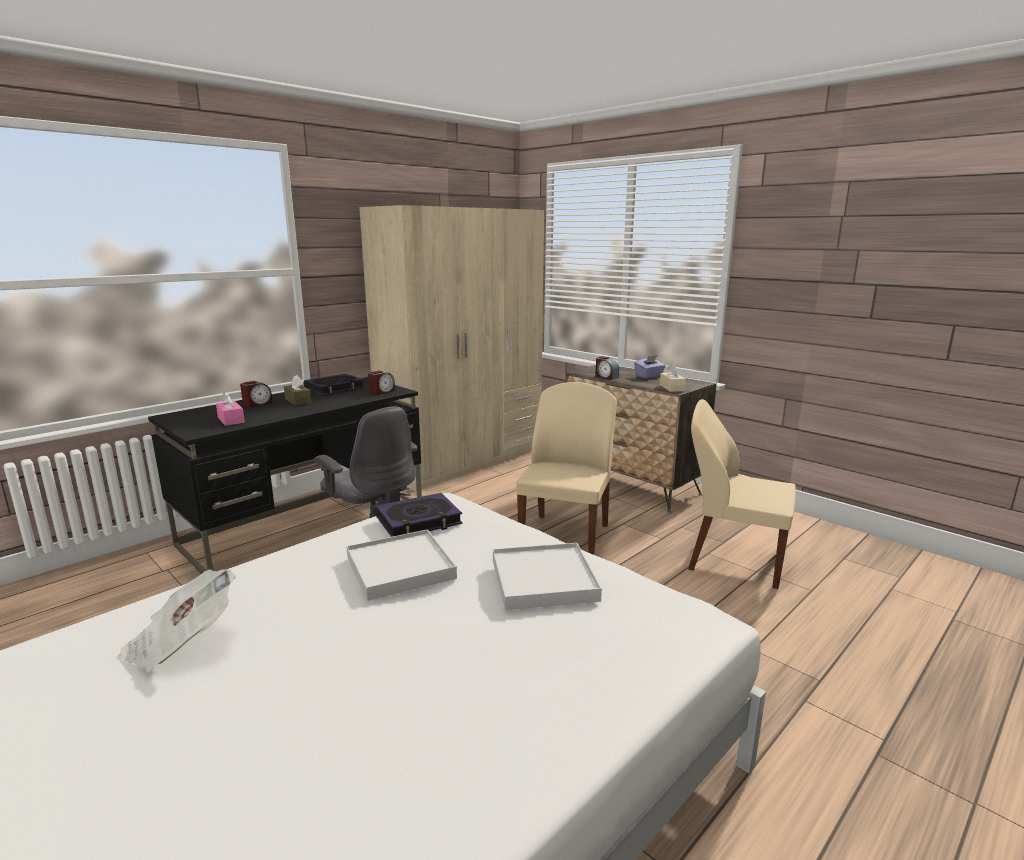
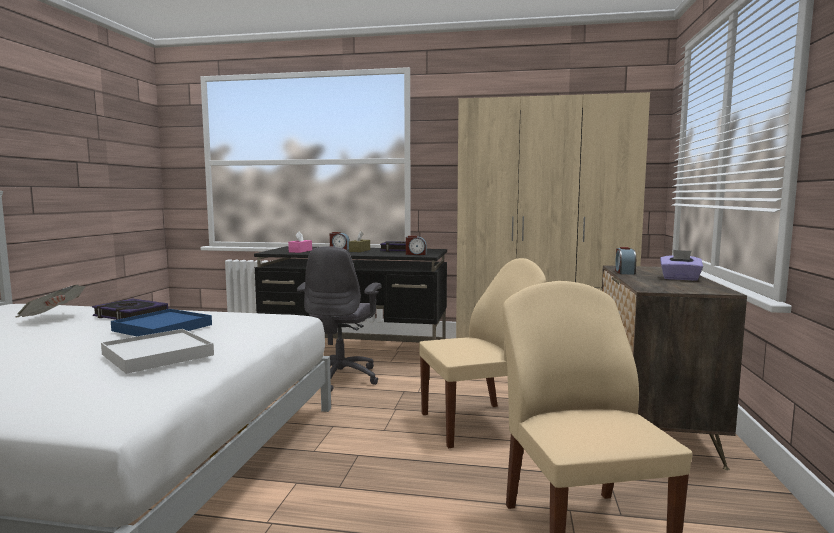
camera: 55 degrees right, 10 degrees down
white tray [346,529,457,601] -> blue tray [111,309,212,336]
book [376,493,462,537] -> book moved to [92,299,168,320]
beige tissue box [660,364,686,392] -> none

